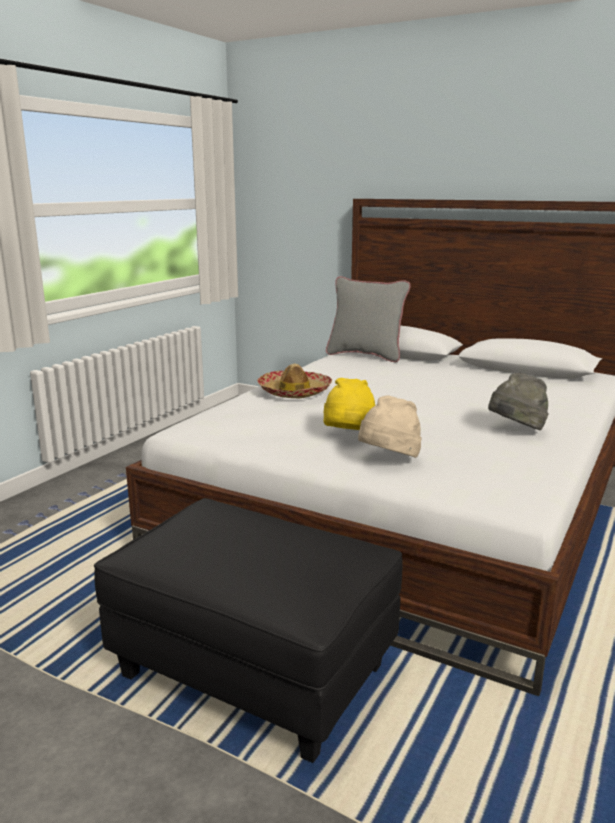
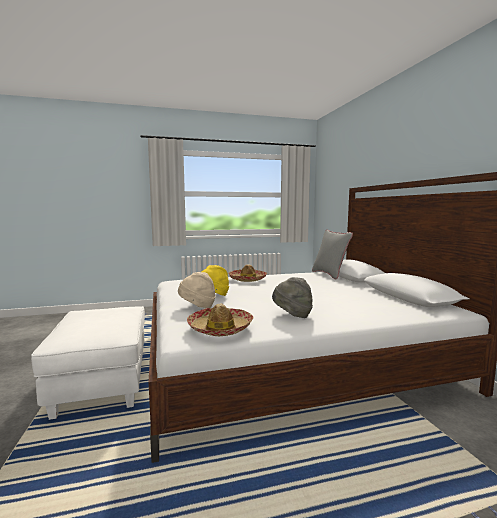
camera: 45 degrees right, 10 degrees down
black ottoman [94,498,403,763] -> white ottoman [31,306,145,420]
none -> hat [187,303,253,336]

